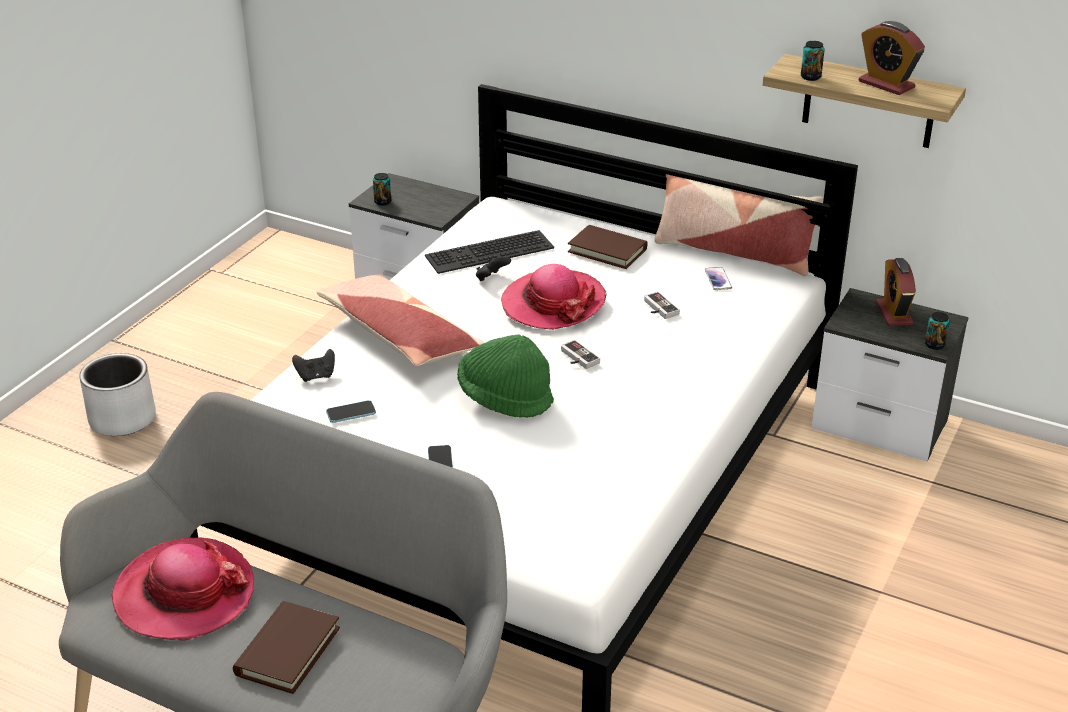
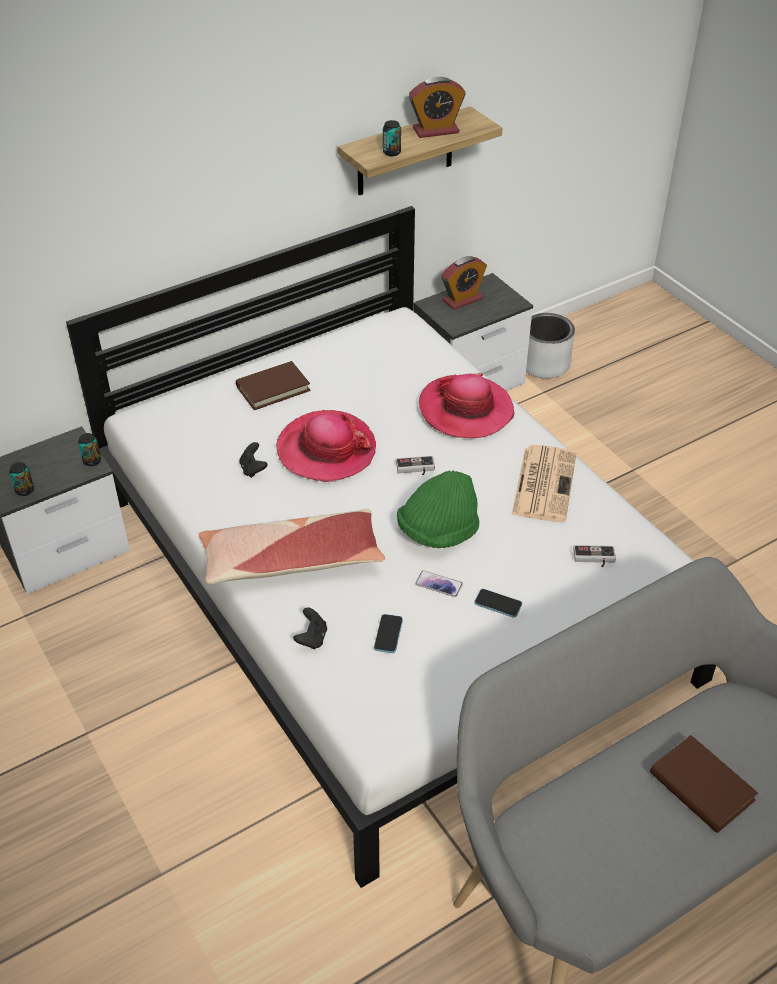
camera: 60 degrees left, 10 degrees up
grey planter [79,353,156,436] -> grey planter moved to [526,313,575,378]
hat [112,537,254,641] -> hat moved to [419,373,515,438]
keyboard [425,230,554,274] -> none
game controller [644,292,680,319] -> game controller moved to [573,545,616,567]
pillow [654,174,824,276] -> none
phone [705,267,732,290] -> phone moved to [415,570,463,597]
alarm clock [876,258,916,326] -> alarm clock turned 60 degrees counterclockwise [441,256,487,310]
can [925,312,950,350] -> can moved to [78,433,101,466]
none -> newspaper [512,445,576,522]

